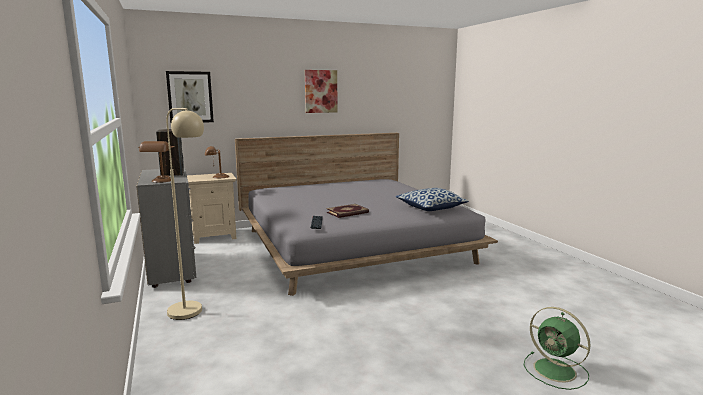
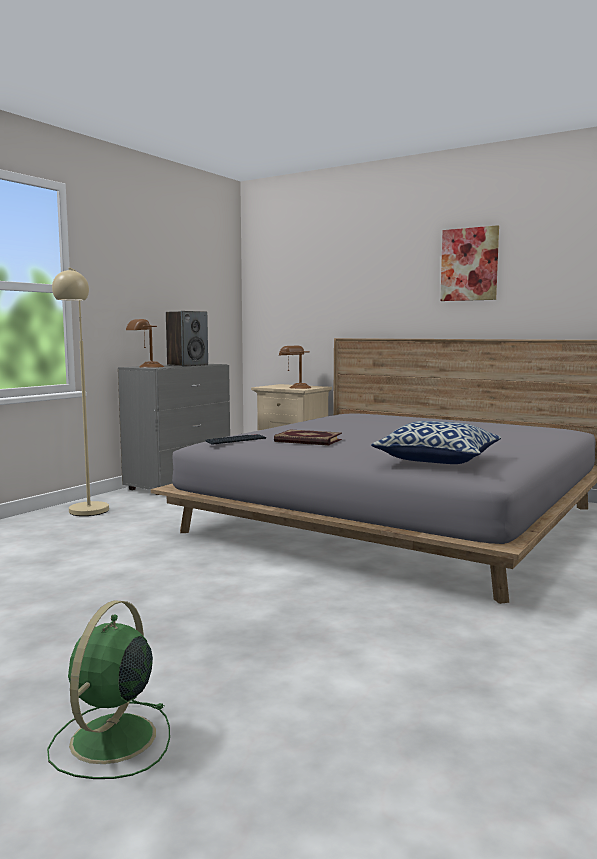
camera: 55 degrees right, 5 degrees down
picture [166,71,214,123] -> none

